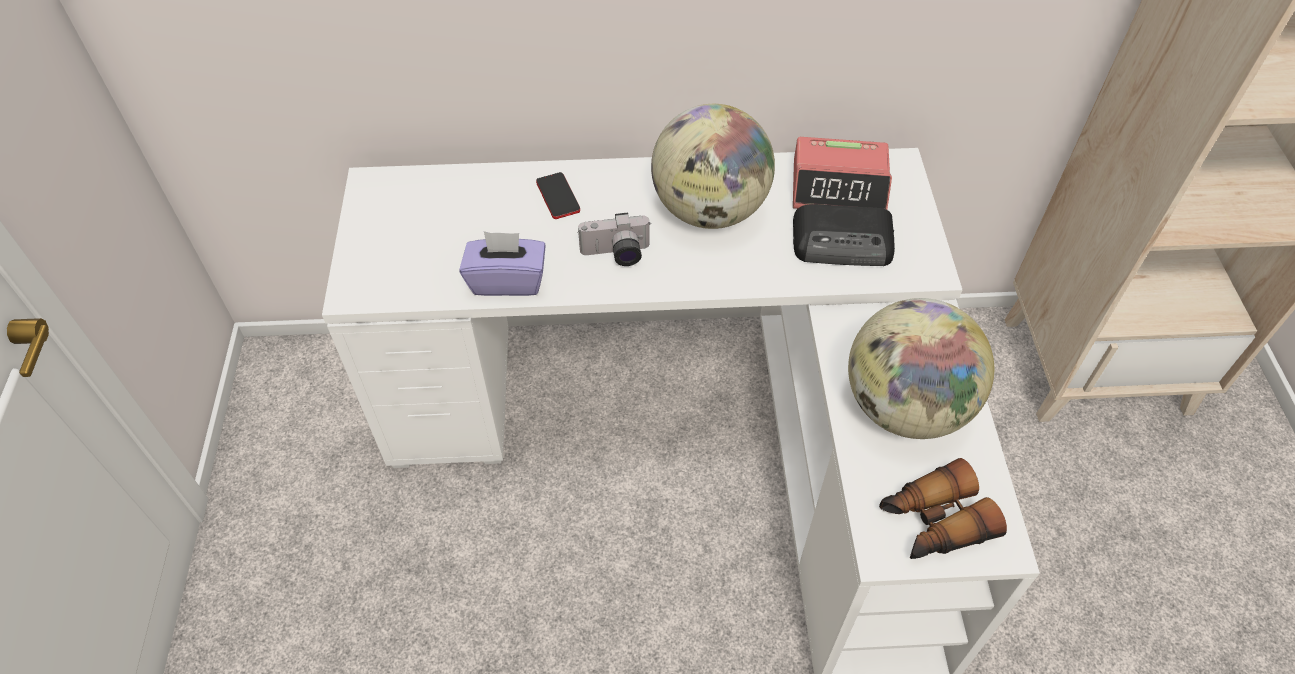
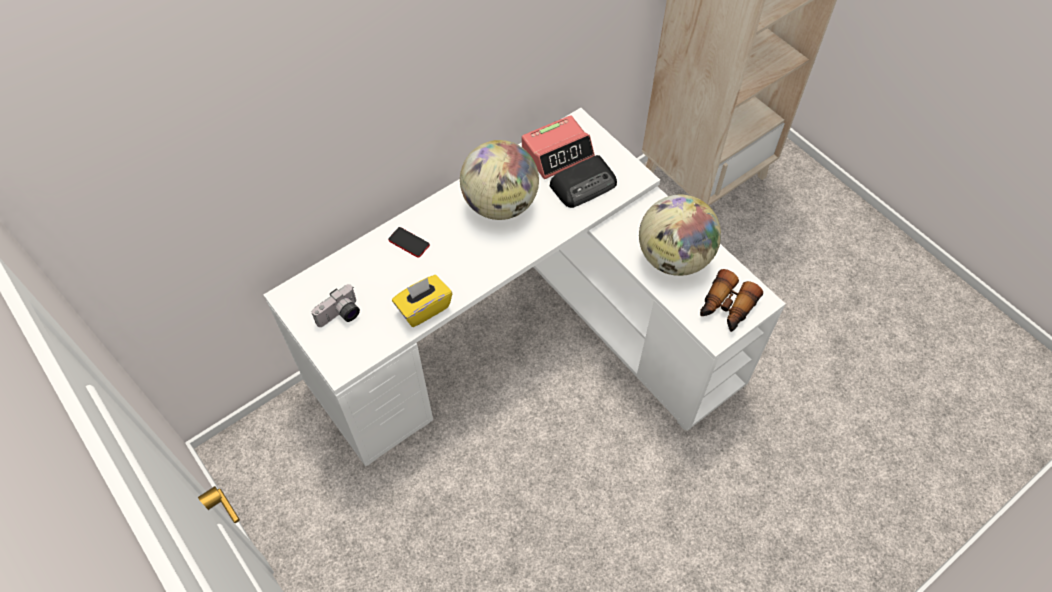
camera: 35 degrees left, 5 degrees up
purple tissue box [459,231,546,296] -> yellow tissue box [392,275,452,327]
camera [578,213,651,266] -> camera moved to [312,284,360,327]

